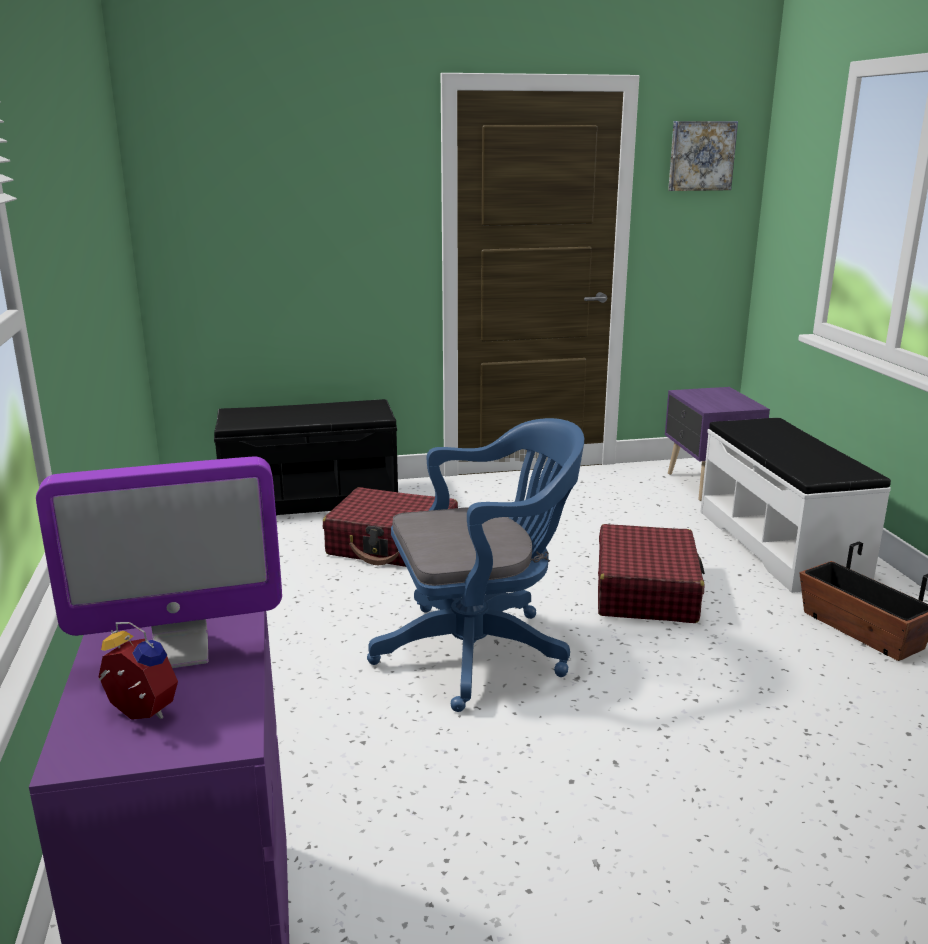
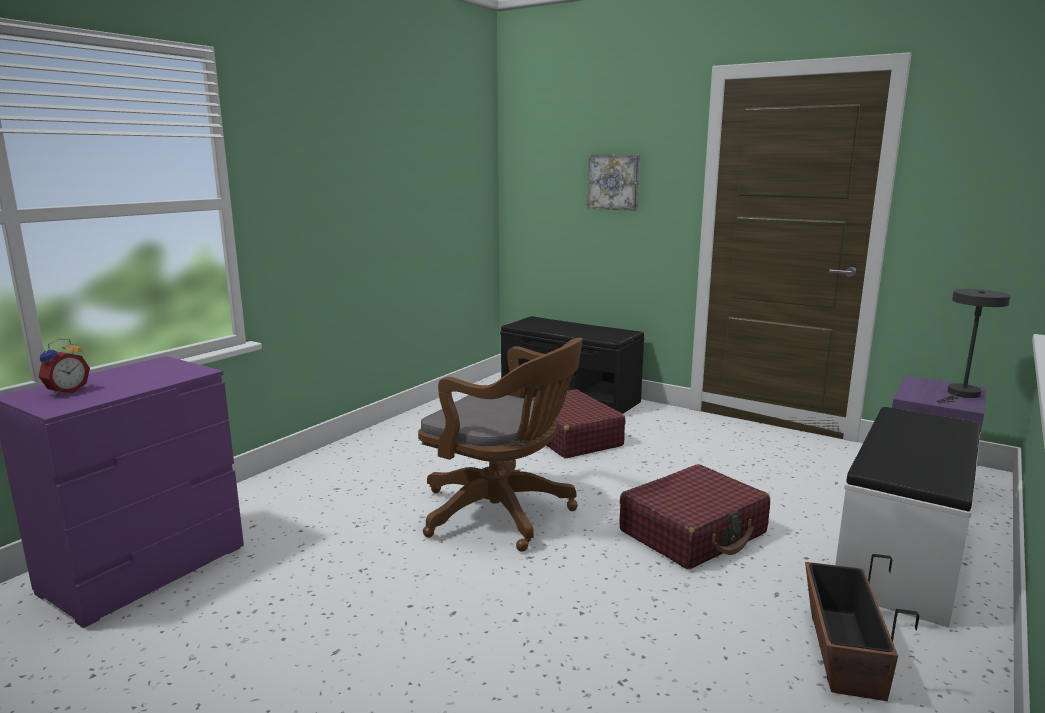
camera: 45 degrees right, 5 degrees down
monitor [36,456,282,668] -> none
alarm clock [98,622,178,720] -> alarm clock turned 45 degrees clockwise [38,338,90,396]
blue office chair [367,418,584,712] -> brown office chair [418,338,583,552]
picture [668,121,738,191] -> picture moved to [588,154,640,211]
none -> grey table lamp [936,289,1011,403]

